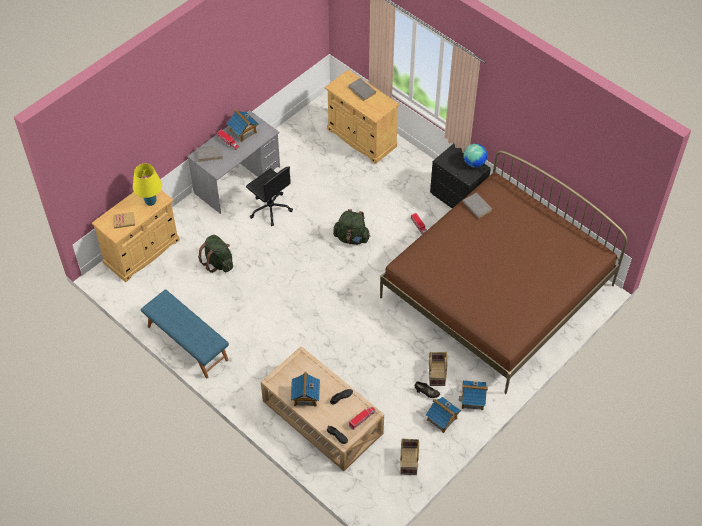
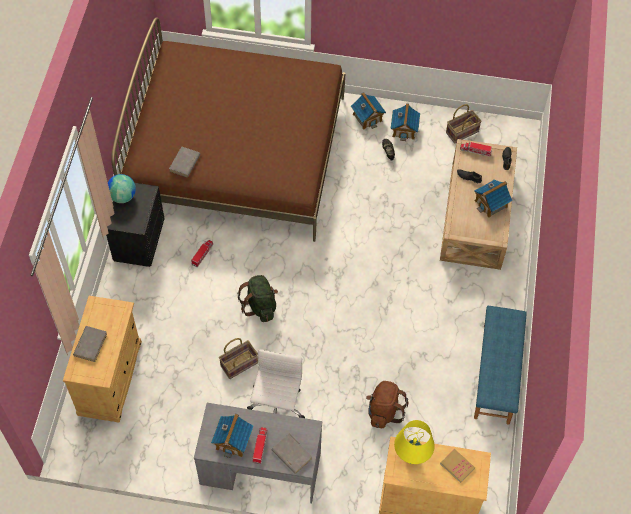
camera: 125 degrees left, 5 degrees up
green backpack [198,235,233,273] -> brown backpack [366,381,409,428]
black office chair [246,166,293,226] -> white office chair [247,349,305,418]
basket [429,352,448,386] -> basket moved to [219,338,258,379]

